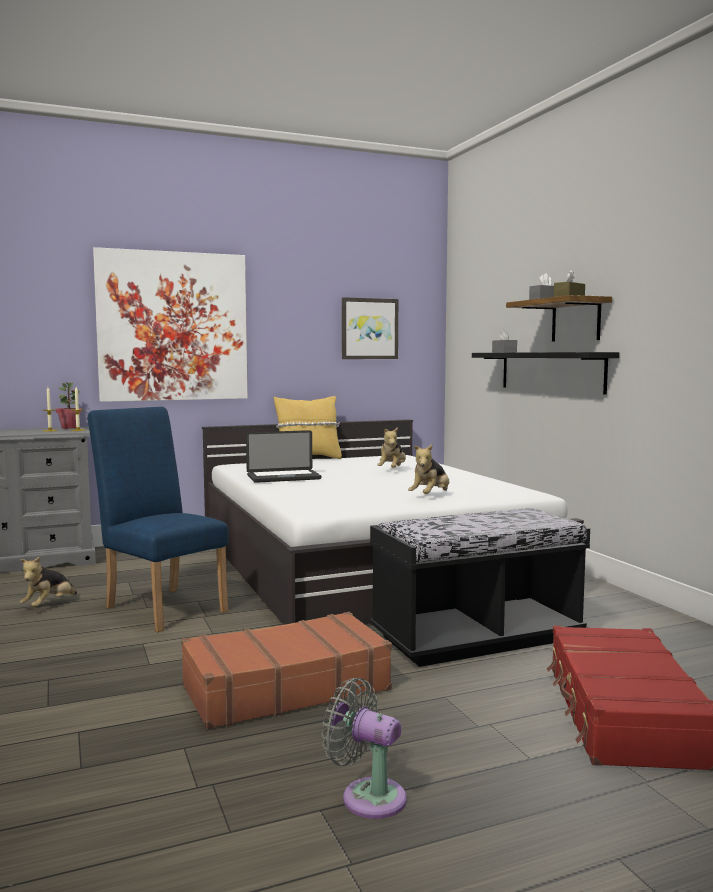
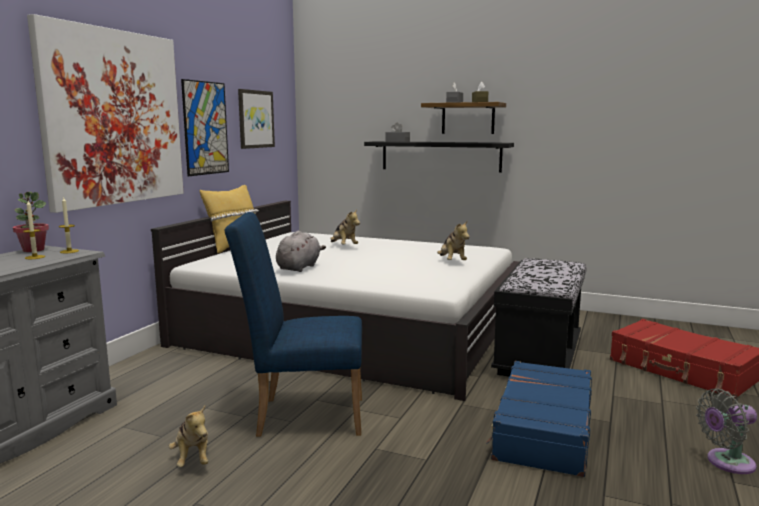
camera: 45 degrees left, 5 degrees up
brown suitcase [181,612,392,729] -> blue suitcase [486,361,592,477]
laptop [246,430,322,483] -> grey plush toy [276,231,326,272]
none -> picture [181,79,229,176]

